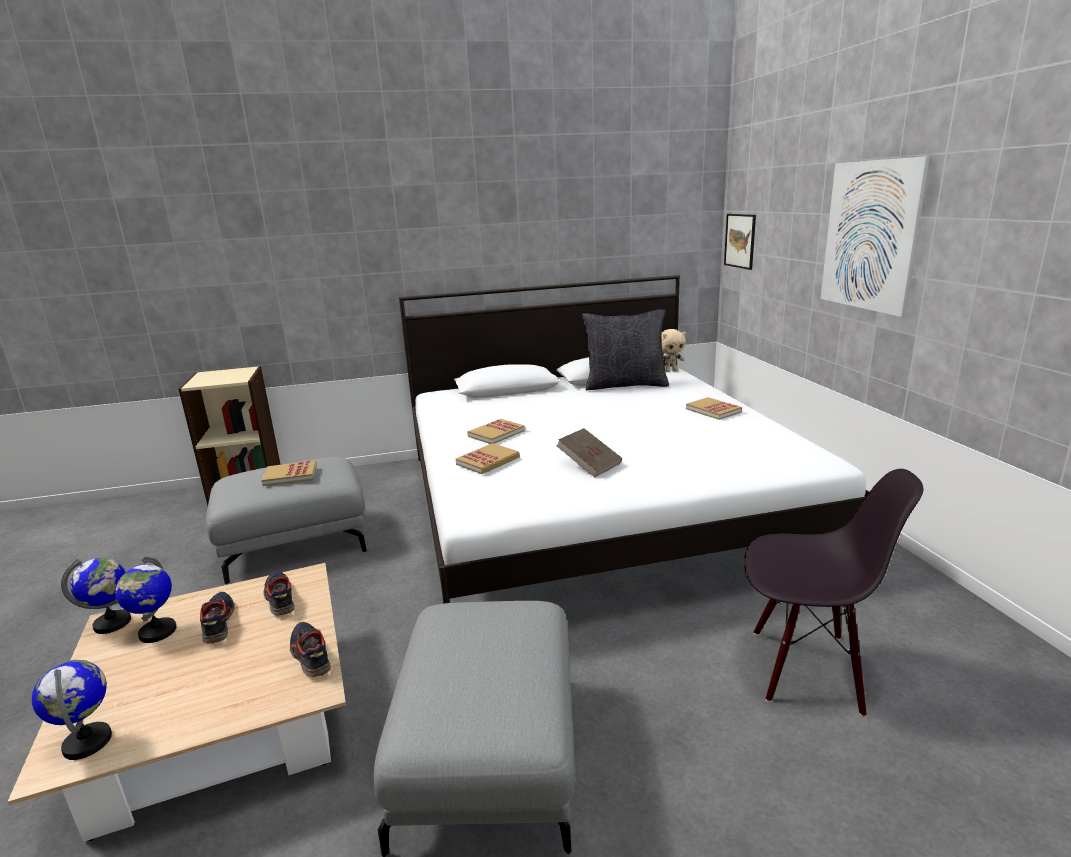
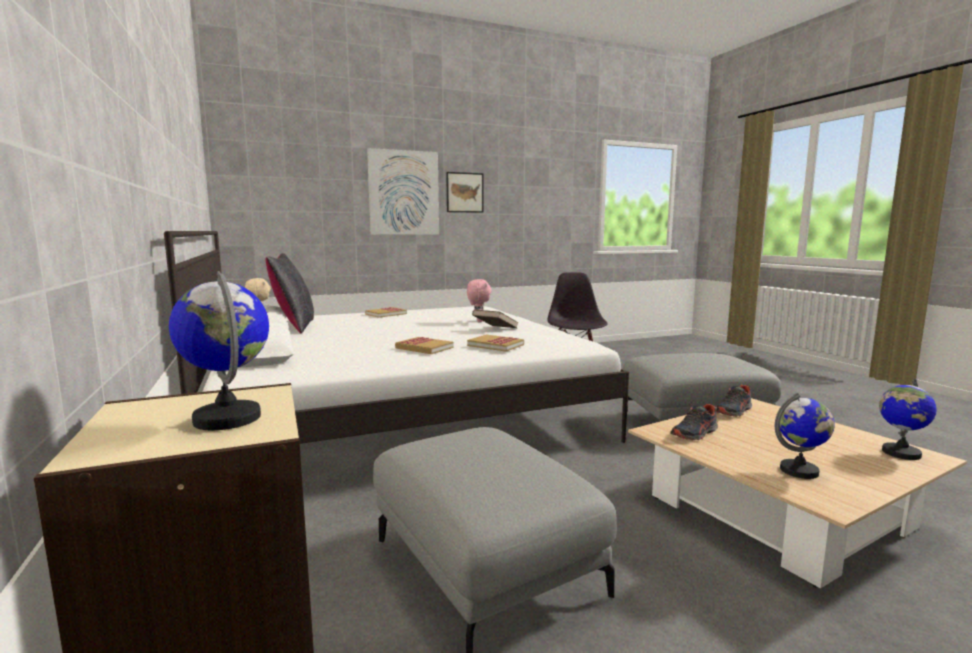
camera: 100 degrees left, 10 degrees down
globe [61,558,131,634] -> globe moved to [169,271,269,430]
shoe [200,592,235,643] -> none
book [261,461,317,486] -> none
picture [724,214,756,270] -> picture moved to [446,172,484,213]
none -> pink plush toy [467,279,492,322]

